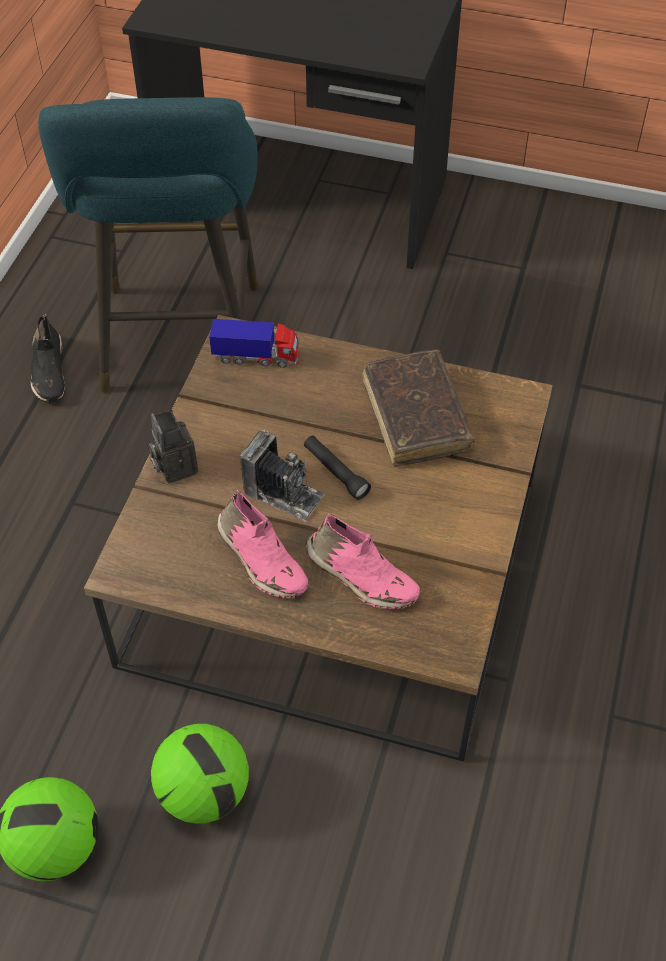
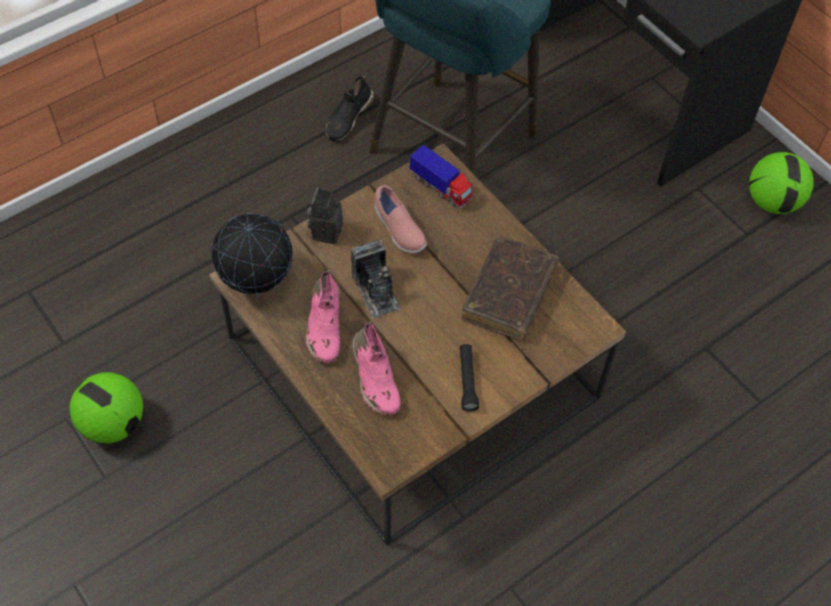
camera: 35 degrees right, 5 degrees up
football [151,724,249,824] -> football moved to [749,152,814,214]
black flashlight [304,435,371,500] -> black flashlight moved to [460,344,479,412]
none -> globe [211,214,293,294]
none -> pink shoe [375,185,427,253]

